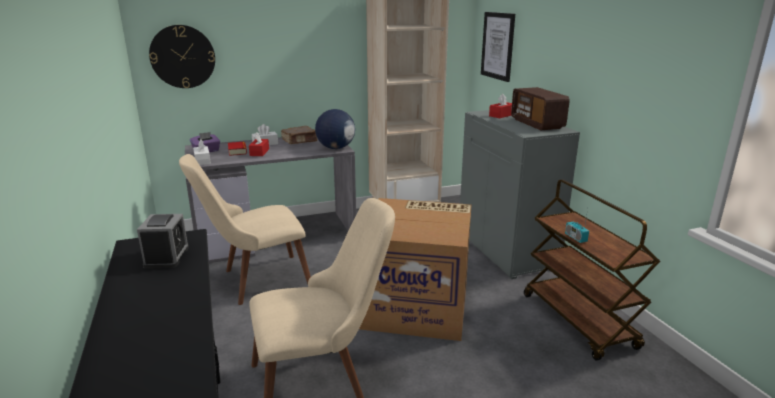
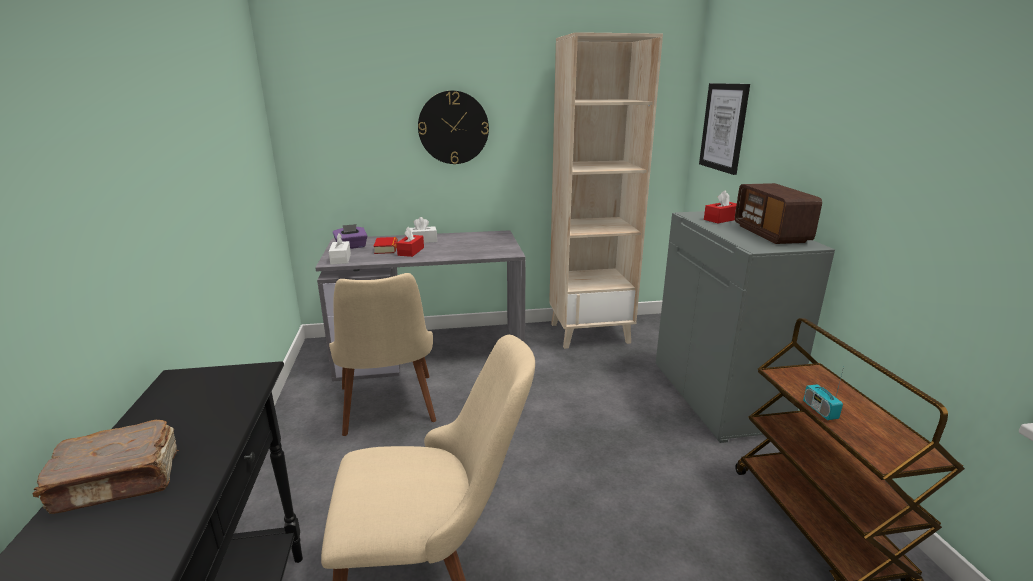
camera: 10 degrees right, 0 degrees up
alarm clock [137,214,189,269] -> none
wall clock [149,25,215,88] -> wall clock moved to [418,91,489,164]
beige chair [179,154,311,305] -> beige chair turned 90 degrees counterclockwise [329,273,436,436]
brown book [281,126,317,144] -> brown book moved to [33,420,180,514]
globe [315,109,355,149] -> none
cardboard box [359,198,472,341] -> none

